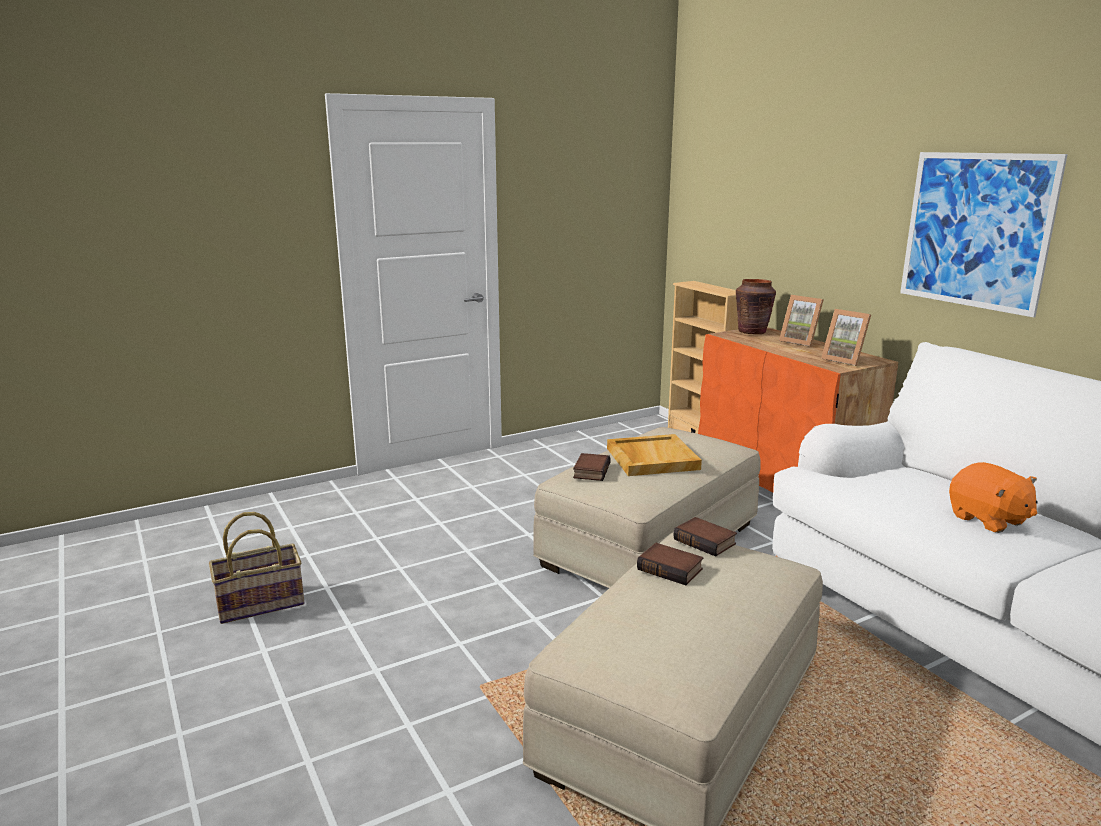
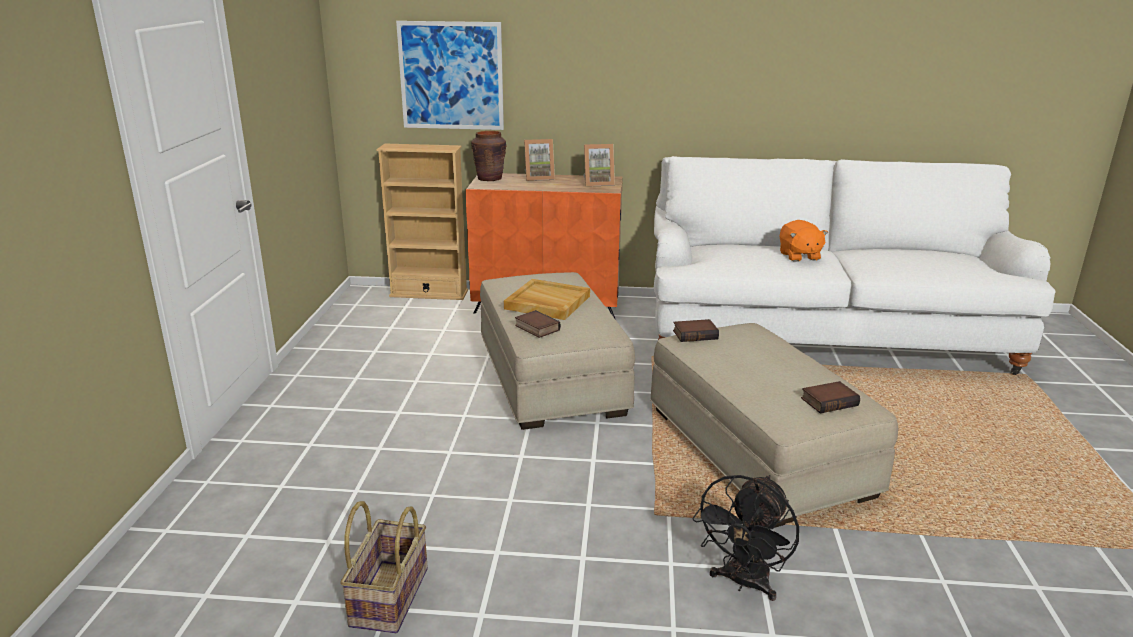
camera: 55 degrees left, 5 degrees up
book [637,543,704,585] -> book moved to [801,381,860,413]
picture [900,152,1068,317] -> picture moved to [396,21,504,130]
orange plush toy [949,462,1038,533] -> orange plush toy turned 75 degrees clockwise [779,220,828,262]
none -> black fan [692,475,799,601]

